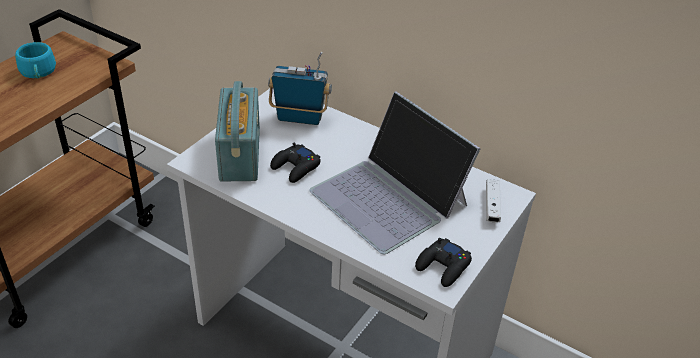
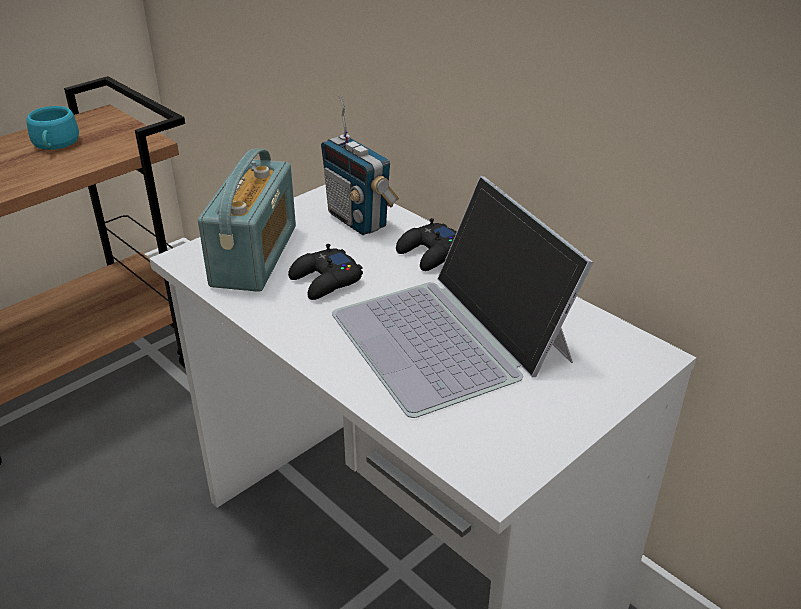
camera: 15 degrees right, 5 degrees down
radio [268,52,332,125] -> radio turned 150 degrees counterclockwise [321,96,399,235]
black game controller [415,238,472,287] -> black game controller moved to [396,218,457,271]
white game controller [486,179,501,223] -> none

